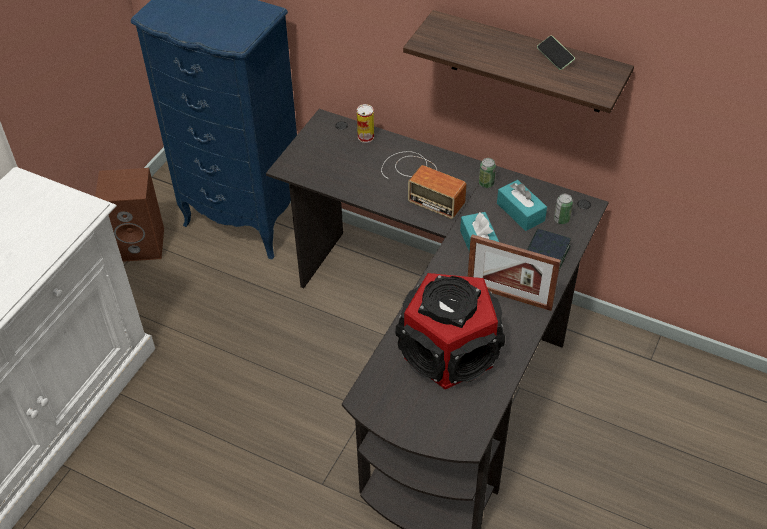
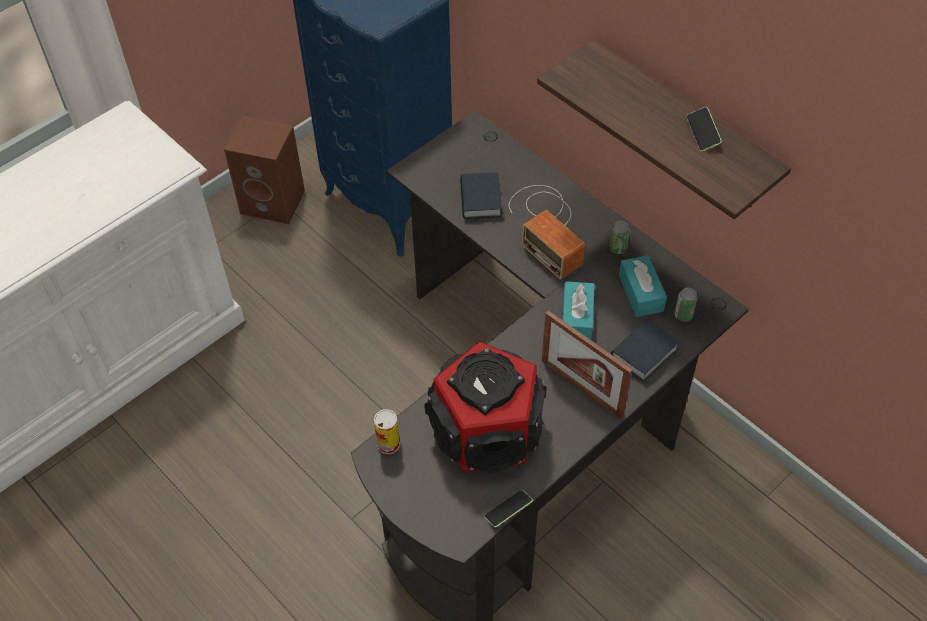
camera: 20 degrees right, 5 degrees up
can [357,104,374,143] -> can moved to [374,409,400,454]
none -> book [460,173,502,219]
none -> phone [484,490,533,527]

